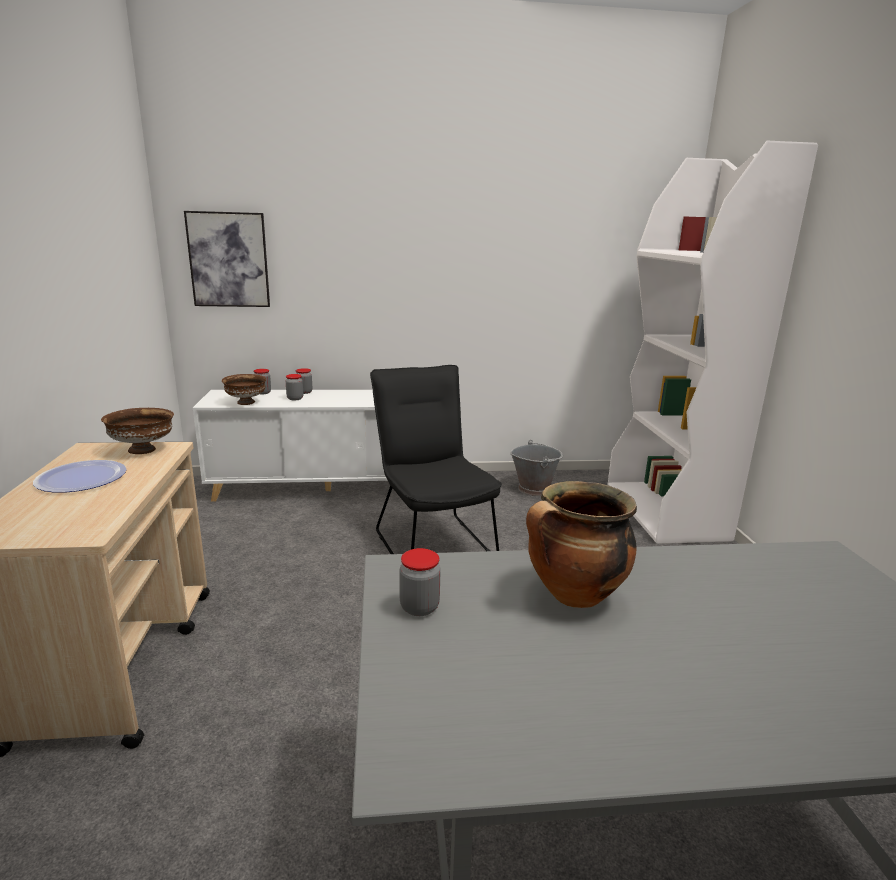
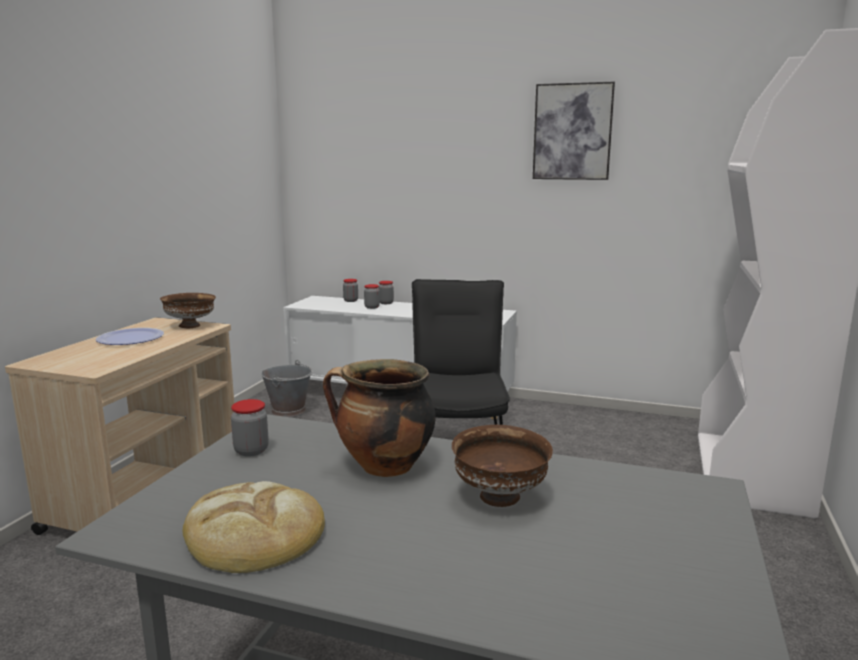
camera: 25 degrees right, 5 degrees down
picture [184,211,270,307] -> picture moved to [533,82,615,180]
brown bowl [222,374,266,405] -> brown bowl moved to [452,425,553,507]
grey bucket [510,440,563,496] -> grey bucket moved to [261,360,313,418]
none -> bread [183,481,325,573]

